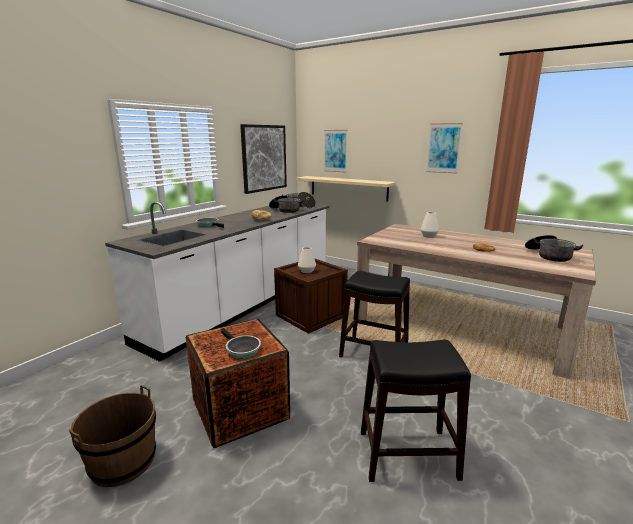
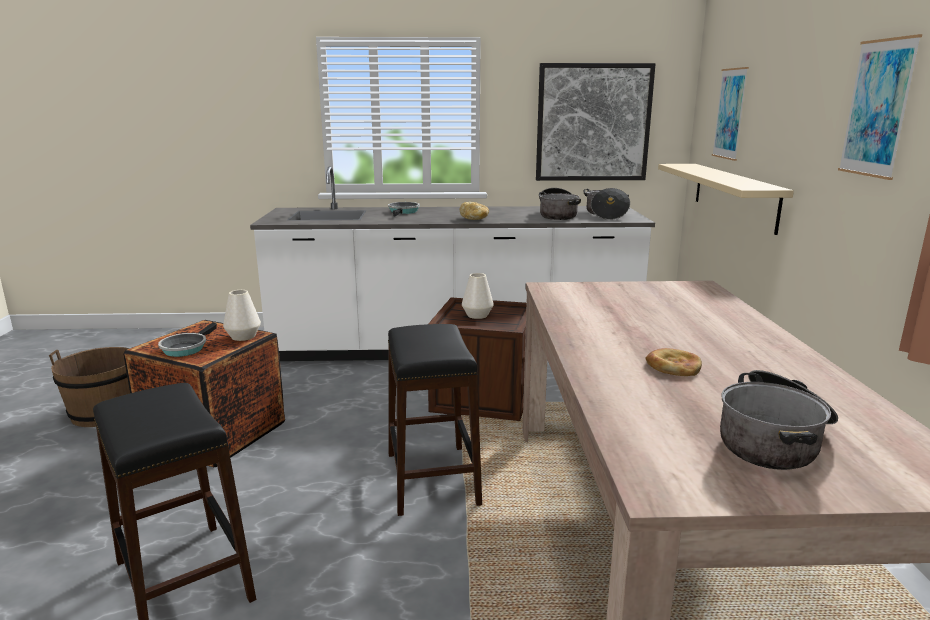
camera: 55 degrees right, 0 degrees up
white vase [420,212,439,238] -> white vase moved to [223,290,261,341]

